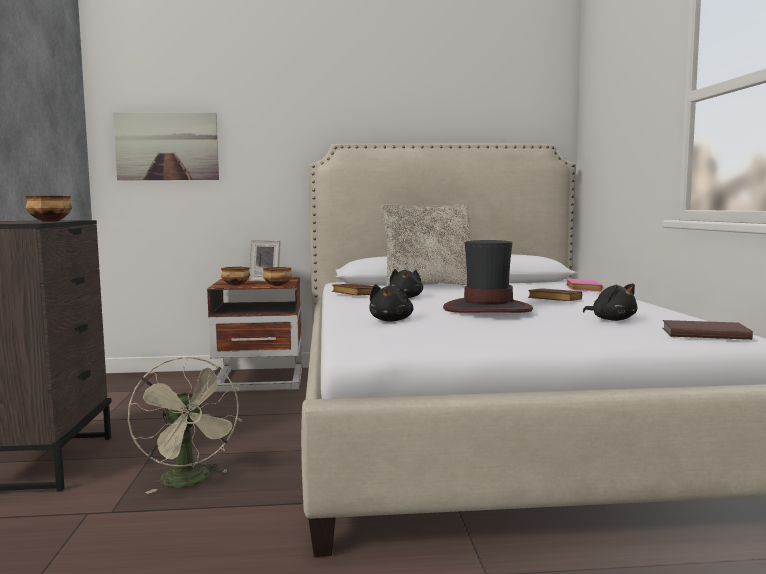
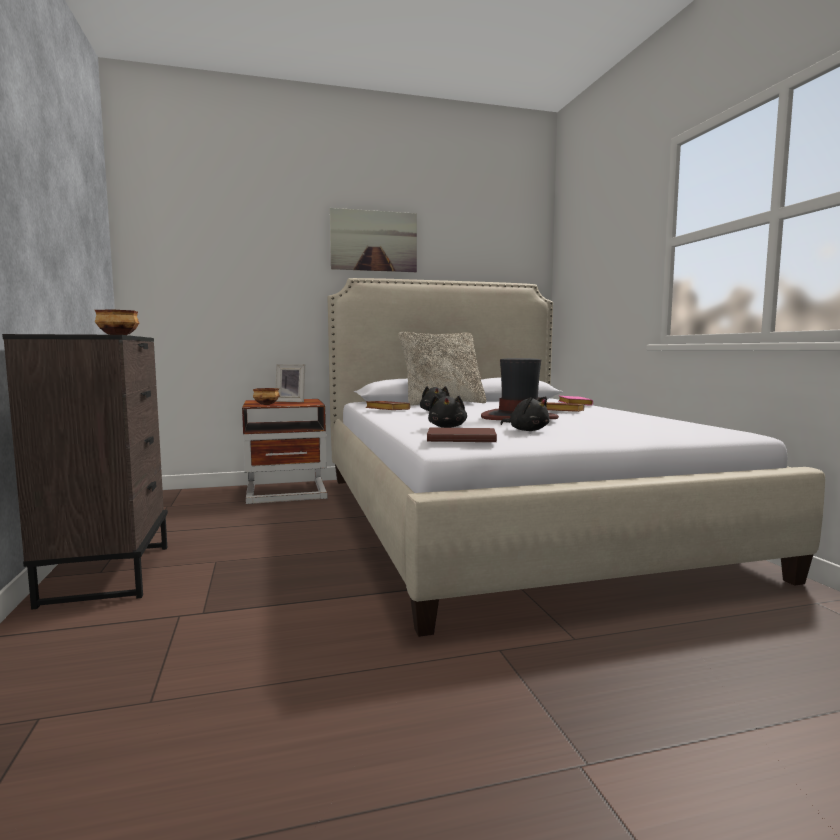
camera: 10 degrees left, 0 degrees up
picture [113,112,219,180] -> picture moved to [330,208,417,272]
beige fan [128,356,242,494] -> none
bowl [263,267,292,286] -> none
black plush toy [583,283,637,321] -> black plush toy moved to [500,396,550,431]
brown book [663,320,753,340] -> brown book moved to [427,428,497,442]

